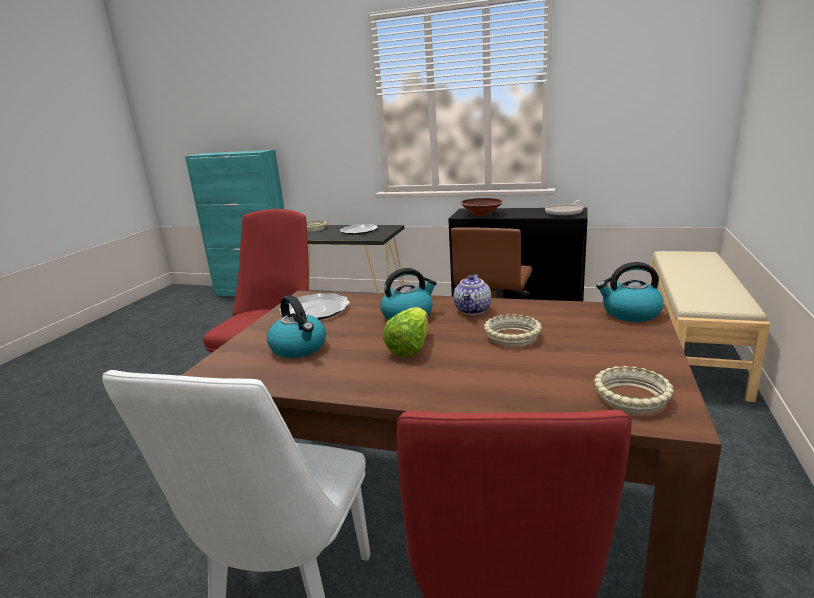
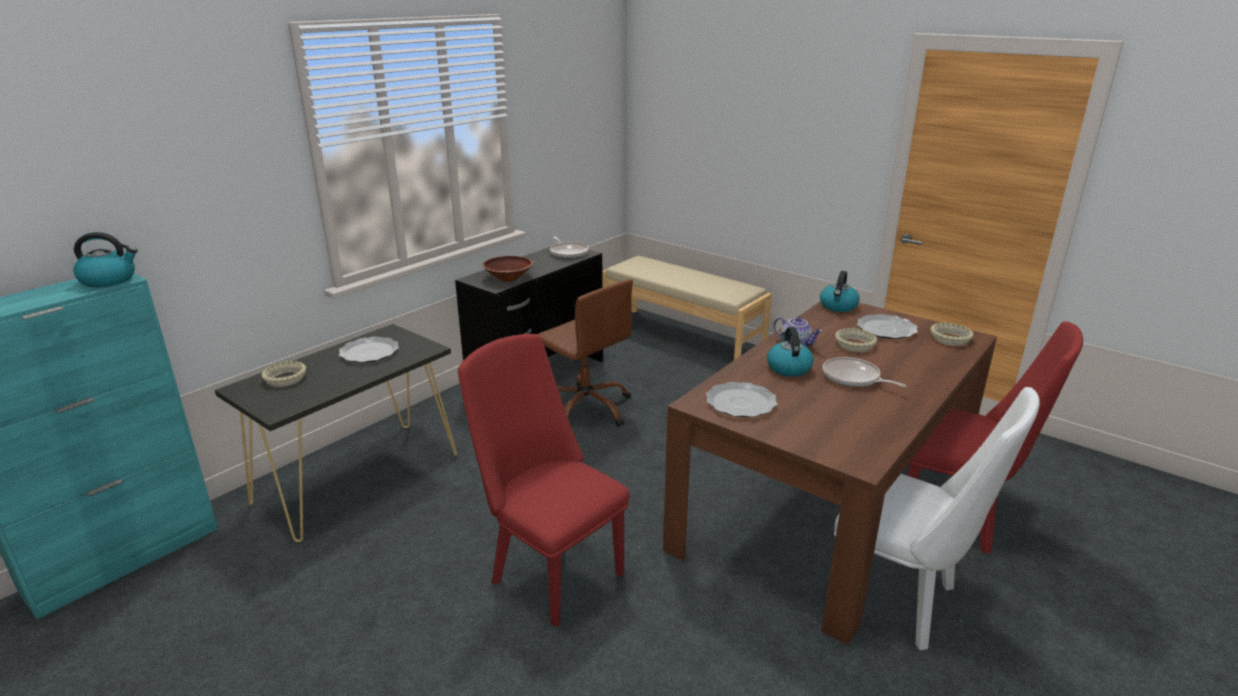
camera: 70 degrees left, 5 degrees up
kettle [267,295,326,358] -> kettle moved to [73,232,138,287]
lettuce [383,307,428,357] -> frying pan [823,357,906,387]
none -> plate [857,314,918,339]

